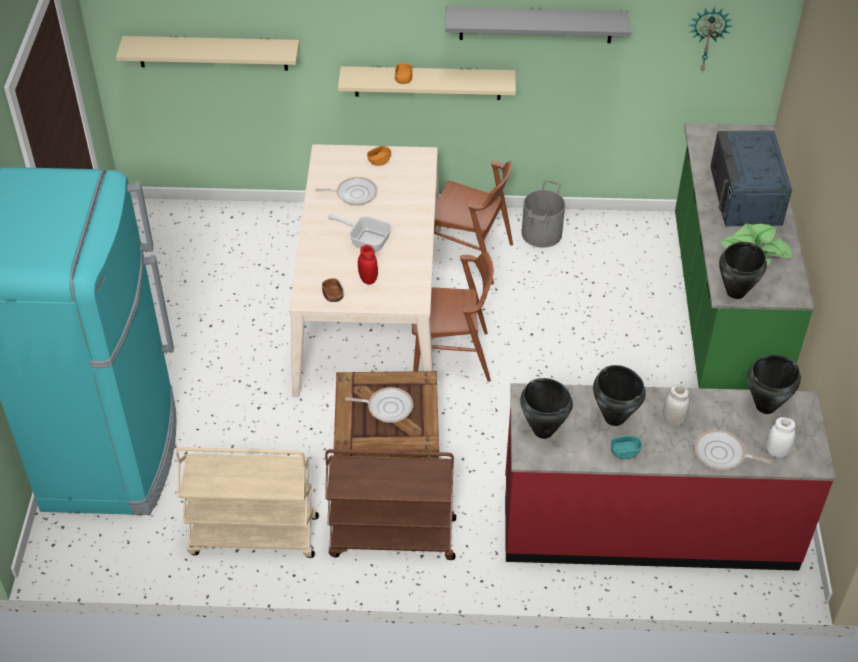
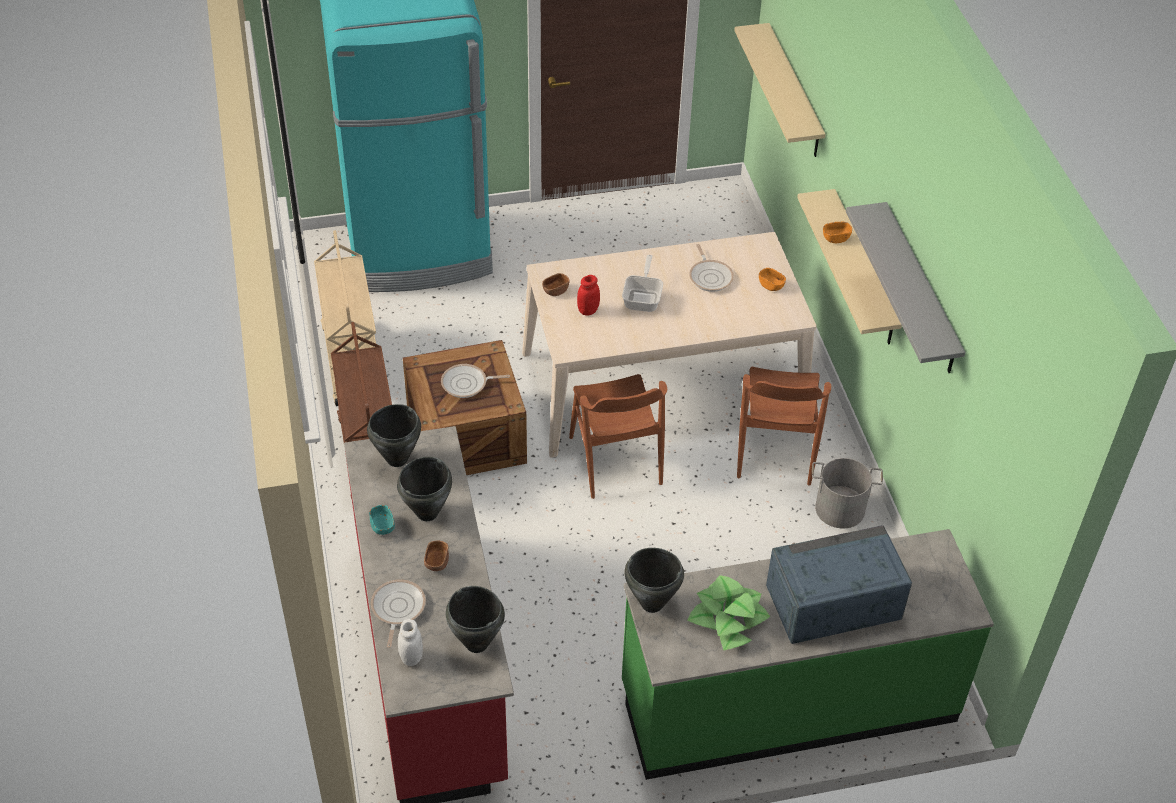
camera: 75 degrees right, 0 degrees up
frying pan [345,387,413,423] -> frying pan turned 90 degrees clockwise [441,364,510,398]
white jar [663,384,690,426] -> brown bowl [424,541,449,571]
wall clock [689,7,732,72] -> none

